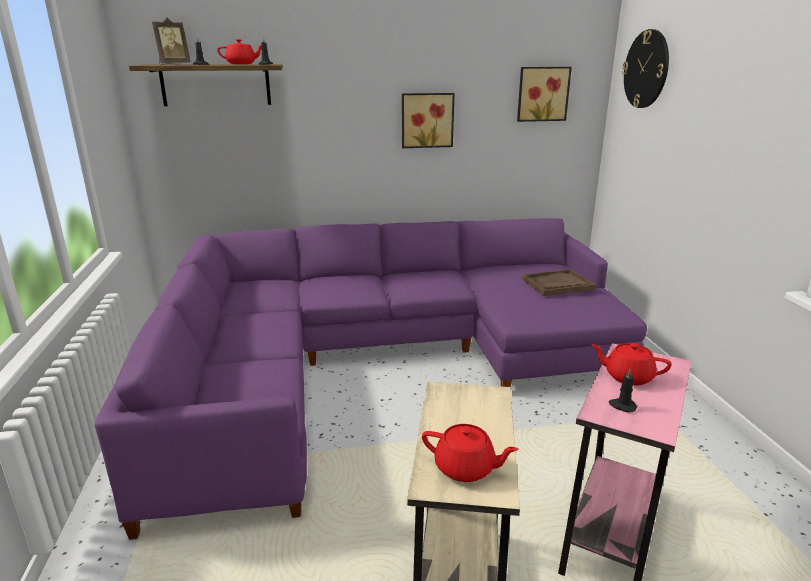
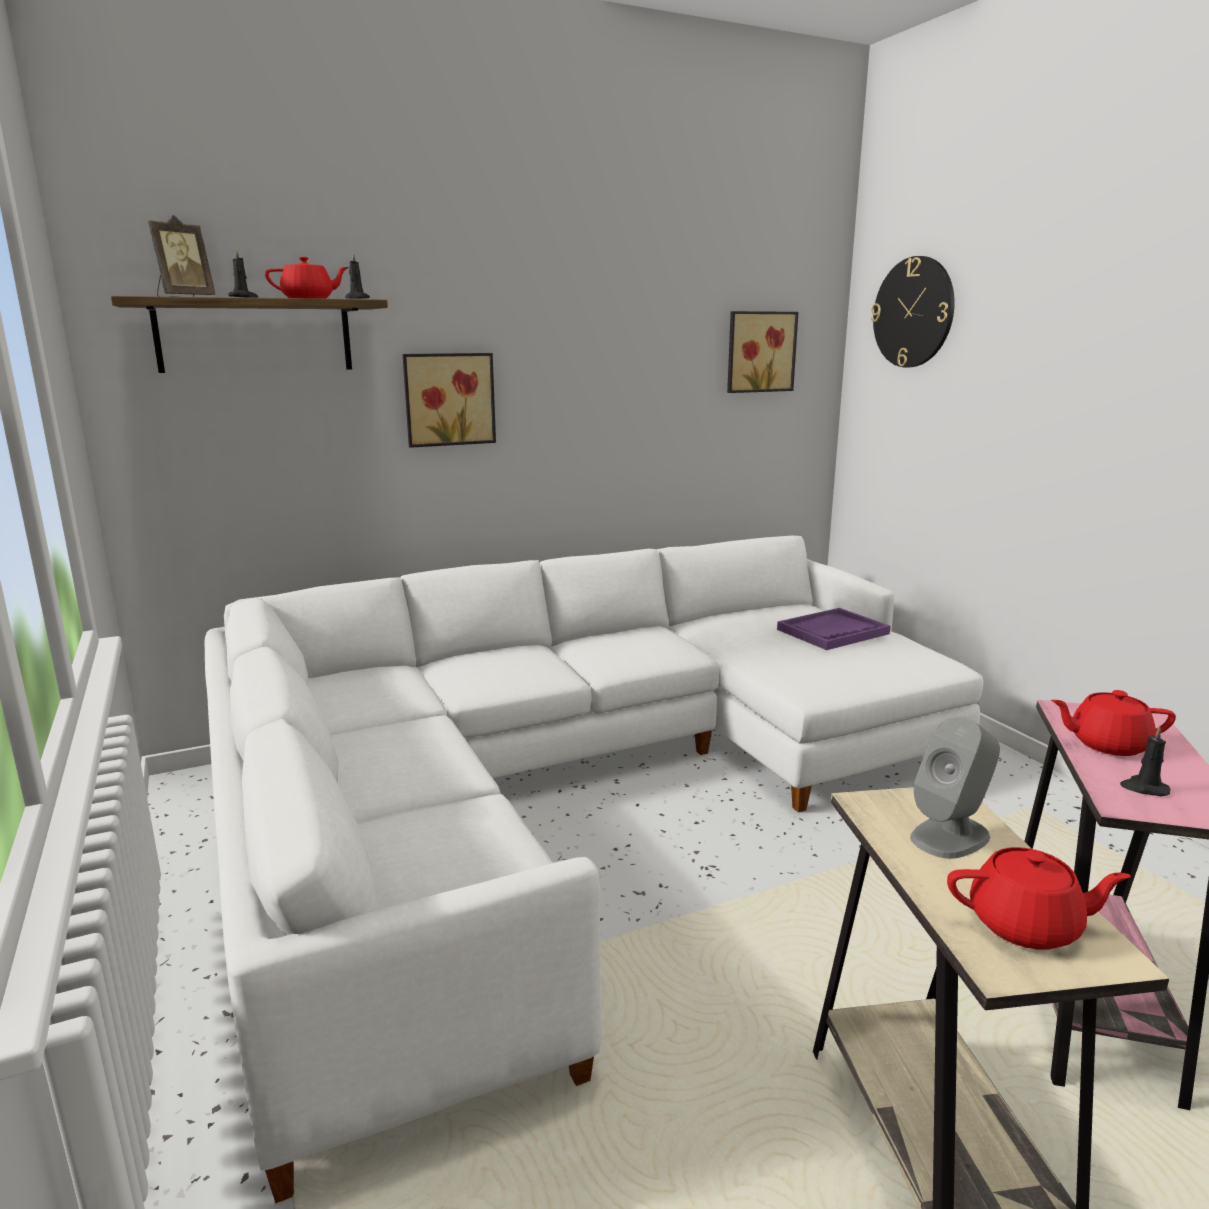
camera: 15 degrees left, 5 degrees down
purple sofa [94,218,647,540] -> white sofa [204,536,983,1203]
picture [402,93,455,148] -> picture moved to [402,353,496,448]
brown tray [522,269,596,296] -> purple tray [777,608,890,650]
none -> grey speaker [910,717,1000,859]

